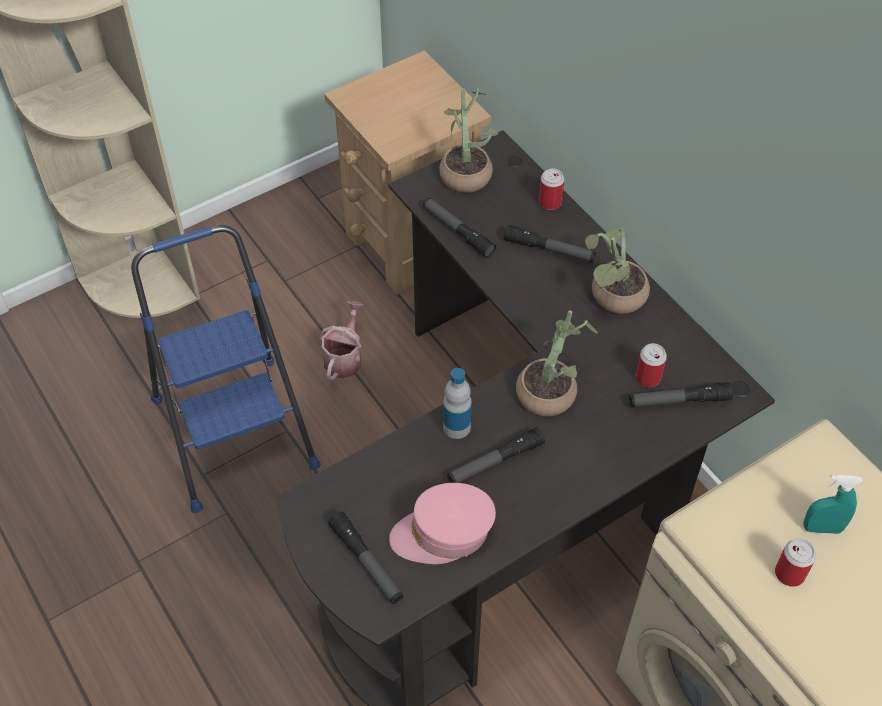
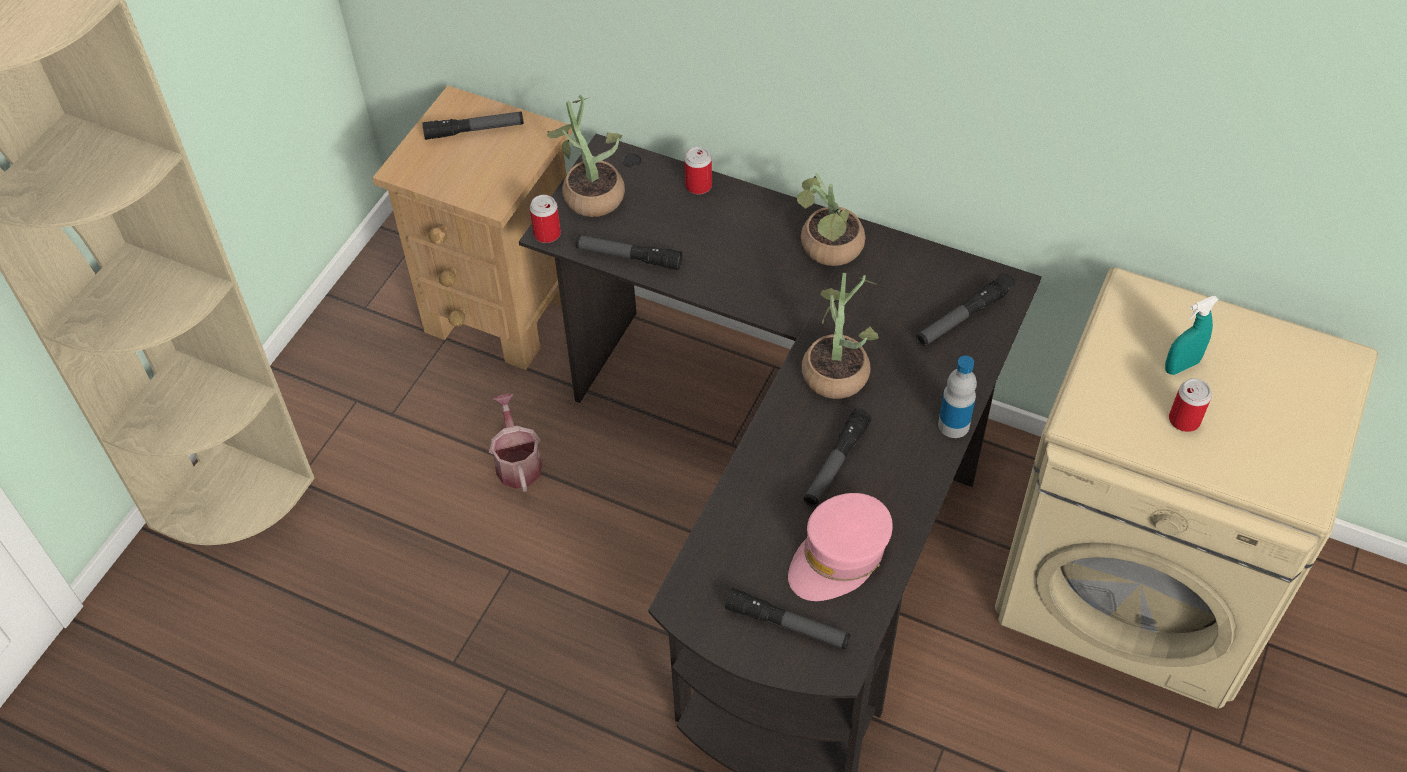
camera: 30 degrees left, 0 degrees up
blue step ladder [131,225,321,513] -> none
bottle [443,368,472,439] -> bottle moved to [938,356,977,438]
flashlight [504,224,596,263] -> flashlight moved to [422,111,524,140]
can [636,343,667,387] -> can moved to [530,195,561,243]

